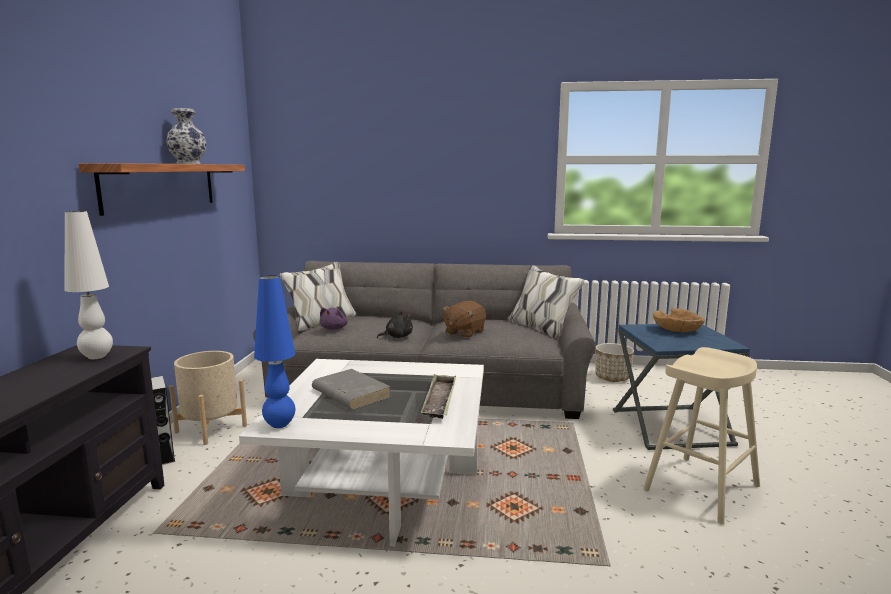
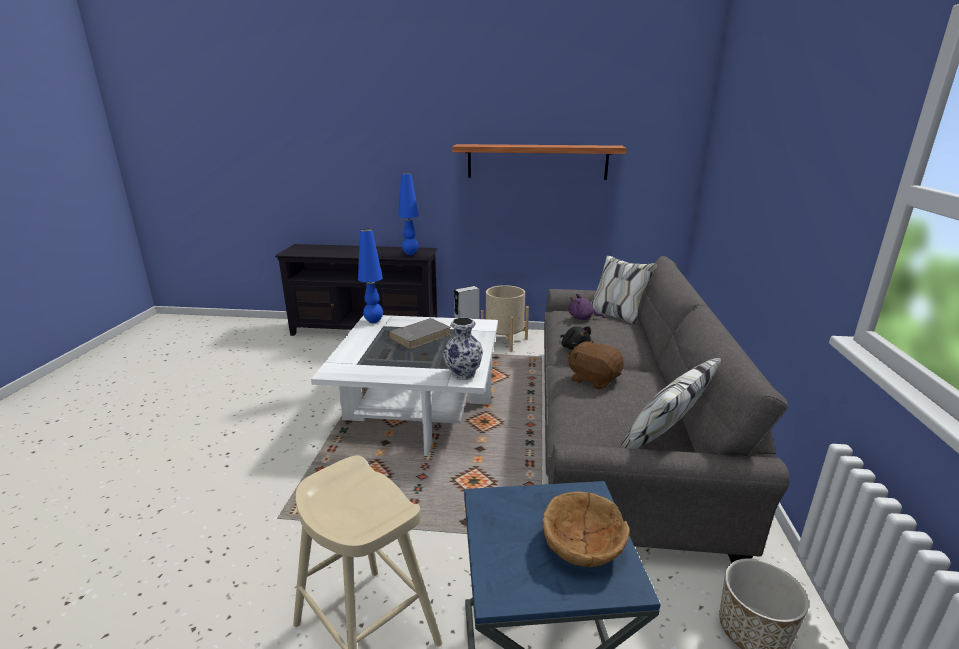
camera: 90 degrees right, 10 degrees up
white table lamp [64,211,113,359] -> blue table lamp [398,173,419,255]
vase [166,108,206,164] -> vase moved to [443,317,483,380]
tray [421,374,456,419] -> none

